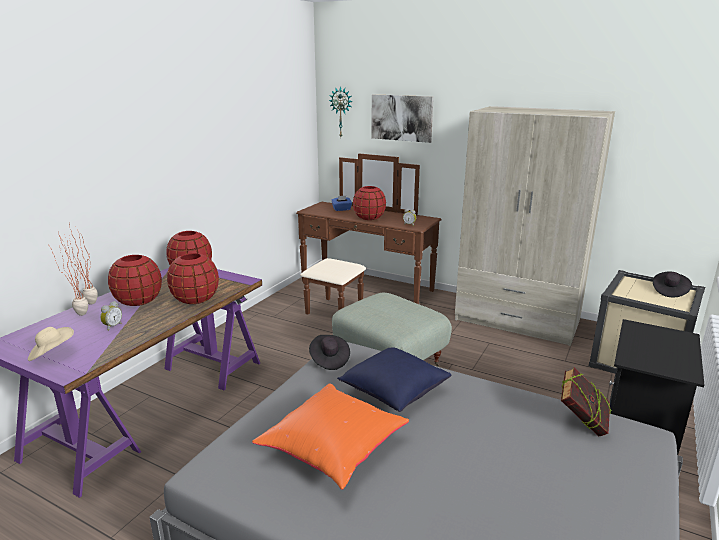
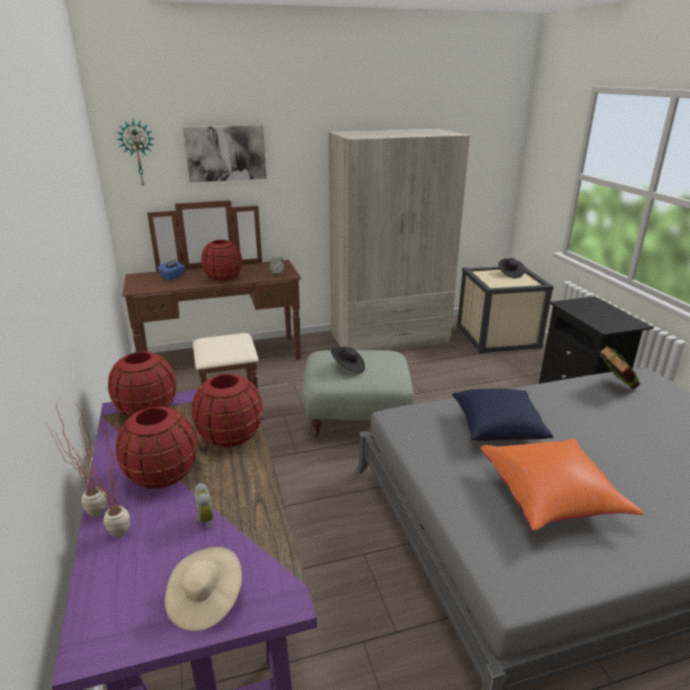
camera: 45 degrees left, 5 degrees up
black hat [309,335,350,370] -> black hat moved to [331,347,365,373]

